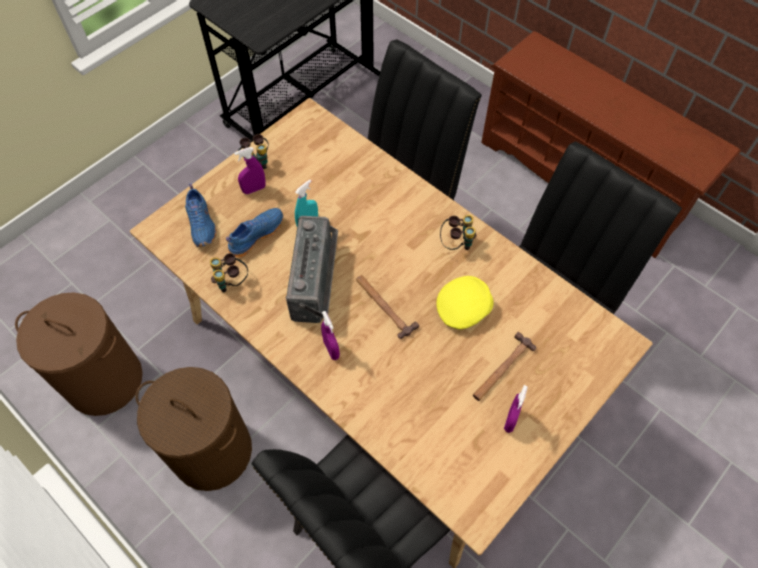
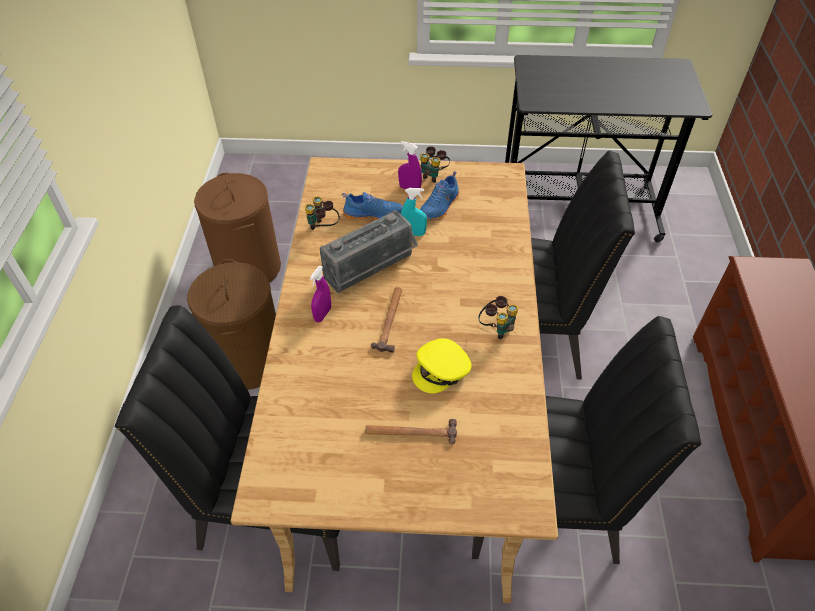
camera: 50 degrees right, 10 degrees down
blue shoe [185,183,217,247] -> blue shoe moved to [420,171,459,220]
yellow cap [436,276,493,329] -> yellow cap turned 120 degrees clockwise [412,338,472,393]
purple spray bottle [504,385,528,433] -> none

